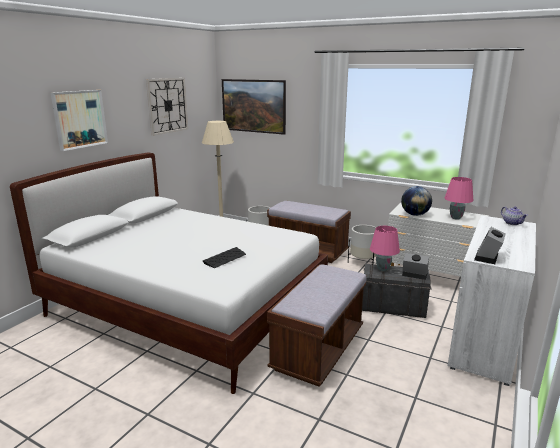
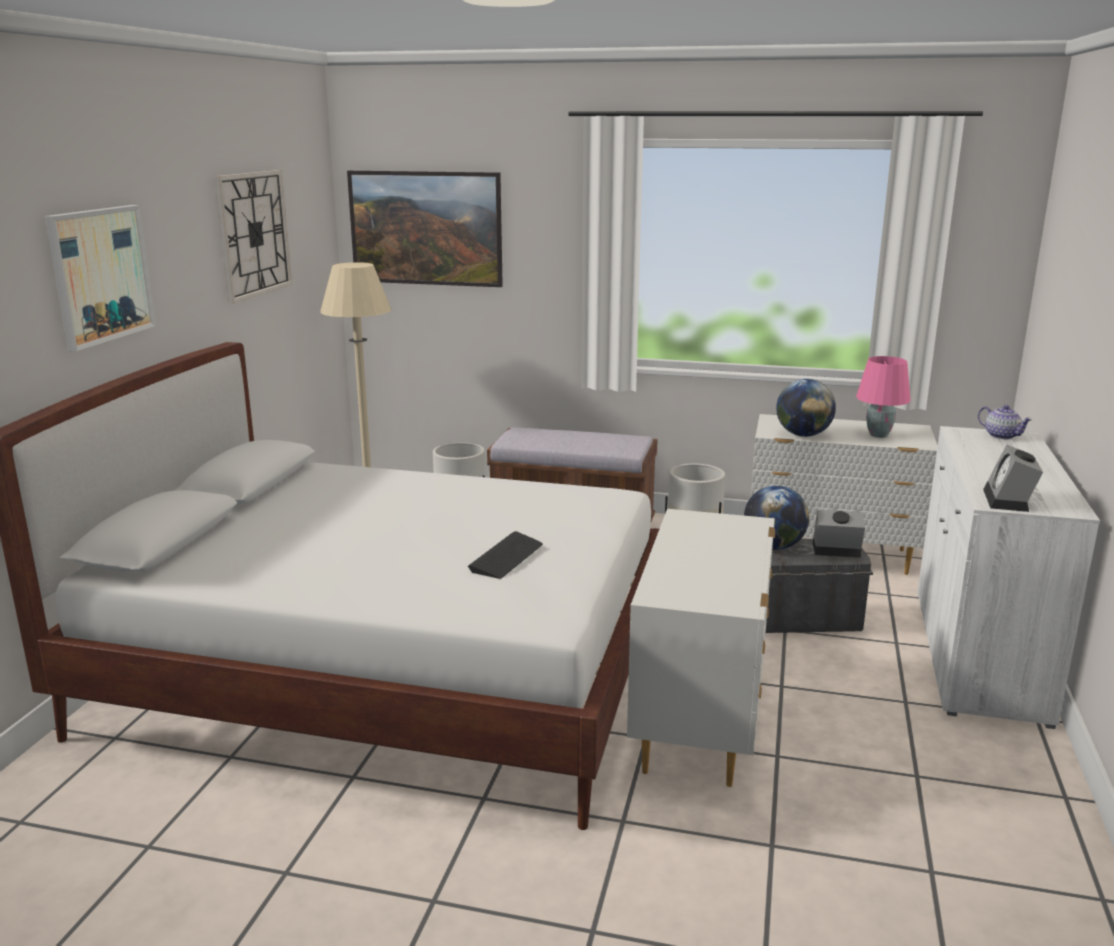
camera: 15 degrees left, 0 degrees up
brown bench [267,264,367,386] -> white dresser [627,509,775,787]
pink table lamp [370,226,400,272] -> globe [744,485,809,550]

